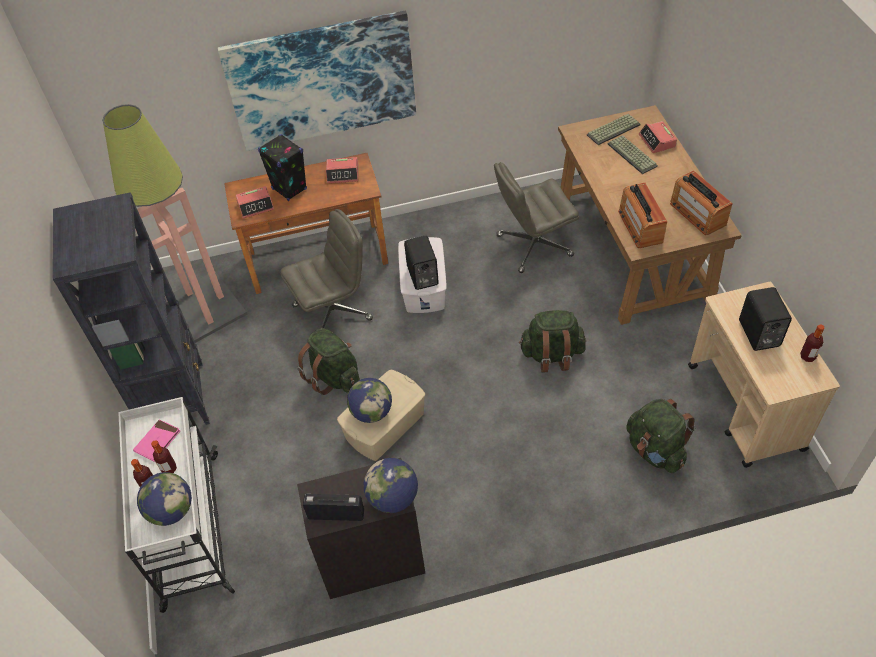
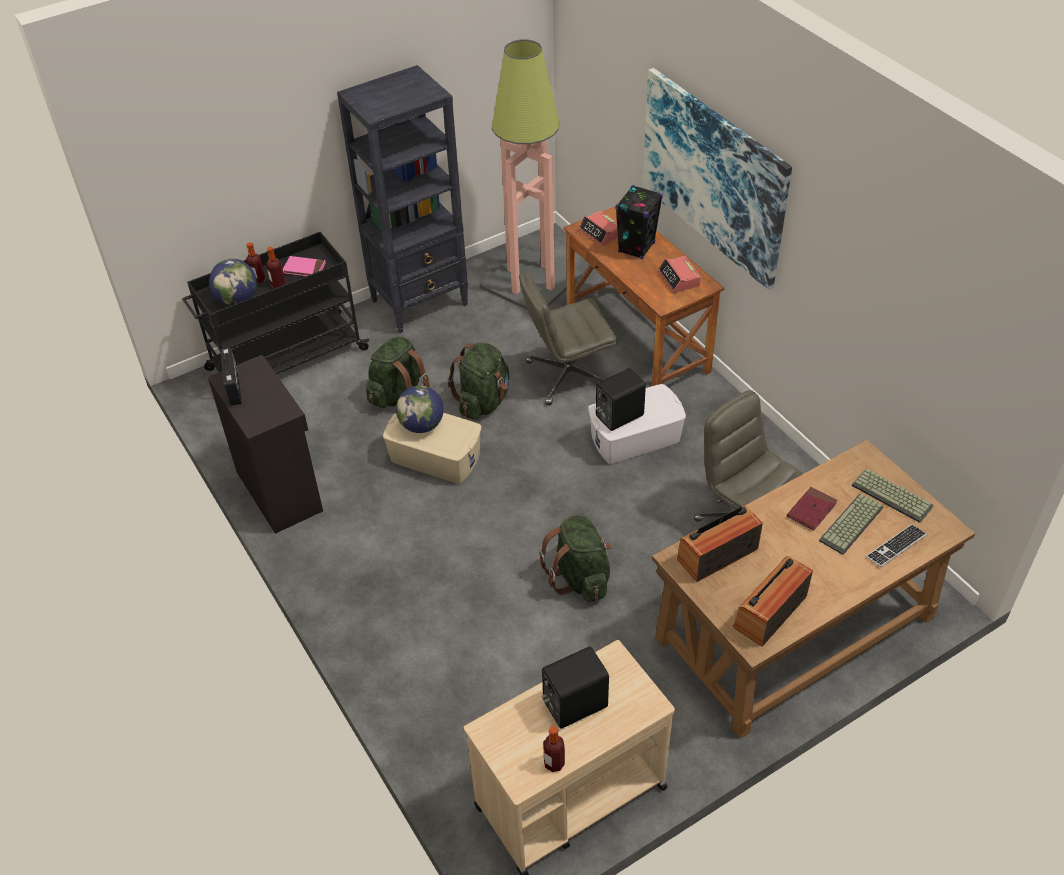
camera: 70 degrees right, 5 degrees down
white cart [118,397,235,613] -> black cart [182,232,369,374]
grey office chair [280,209,373,328] -> grey office chair turned 120 degrees clockwise [519,273,617,405]
globe [363,458,418,513] -> none
green backpack [626,399,695,473] -> green backpack moved to [366,336,430,408]
alarm clock [639,121,677,153] -> keyboard [866,524,927,567]
none -> red book [787,487,837,531]

